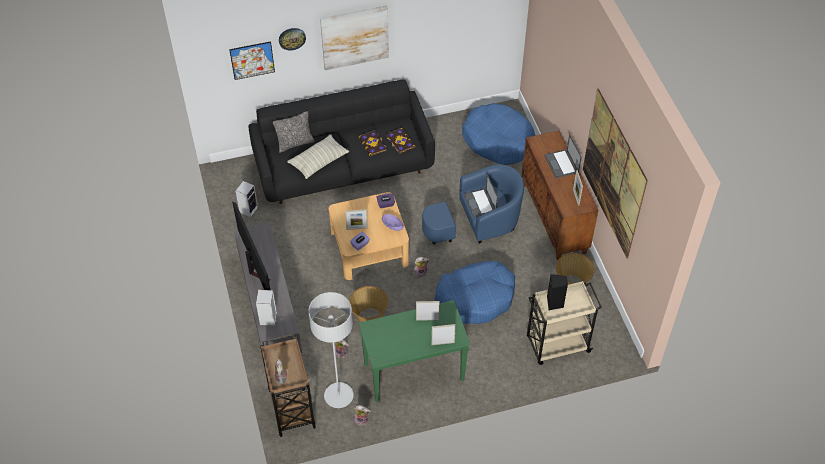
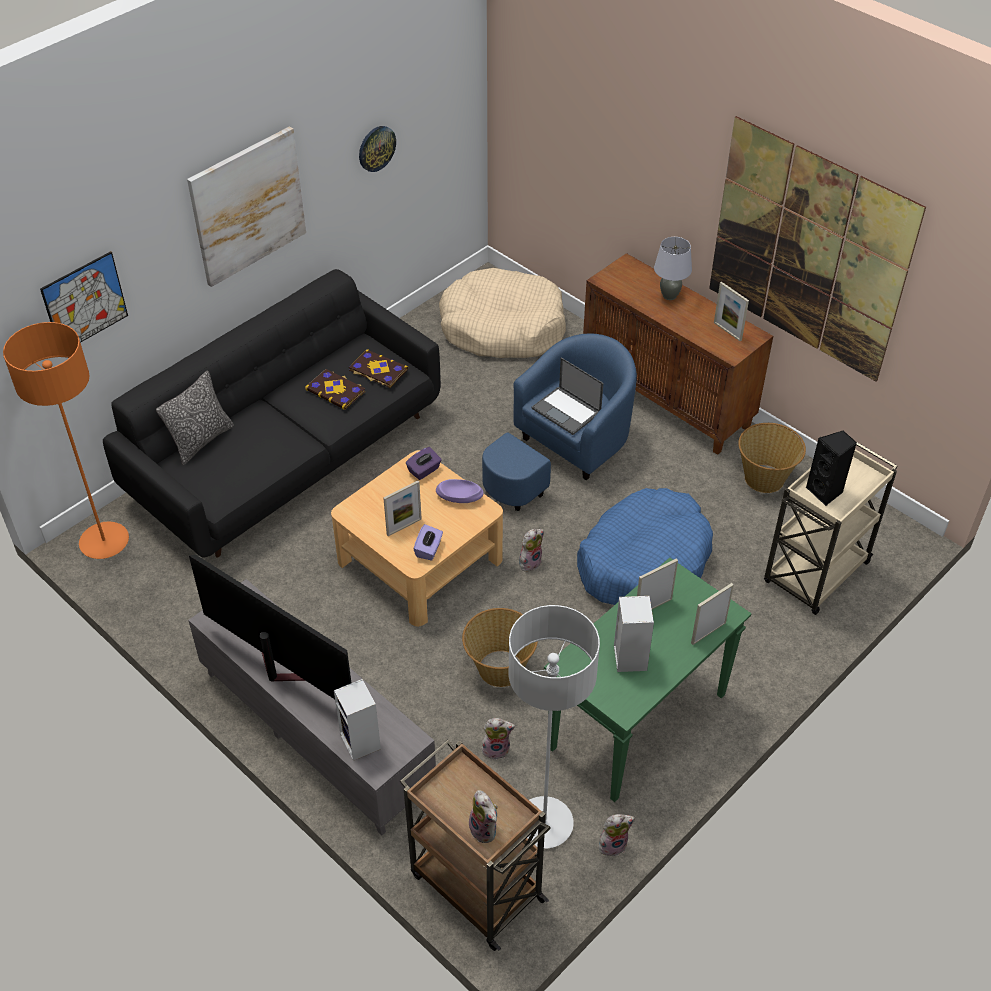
camera: 30 degrees left, 5 degrees down
speaker [235,181,258,217] -> speaker moved to [614,596,654,672]
wall clock [279,28,306,51] -> wall clock moved to [359,126,396,172]
pillow [287,134,349,179] -> none
blue dog bed [462,103,535,165] -> beige dog bed [439,268,566,358]
laptop [544,135,582,178] -> grey table lamp [654,237,692,300]
none -> orange floor lamp [3,322,129,559]

